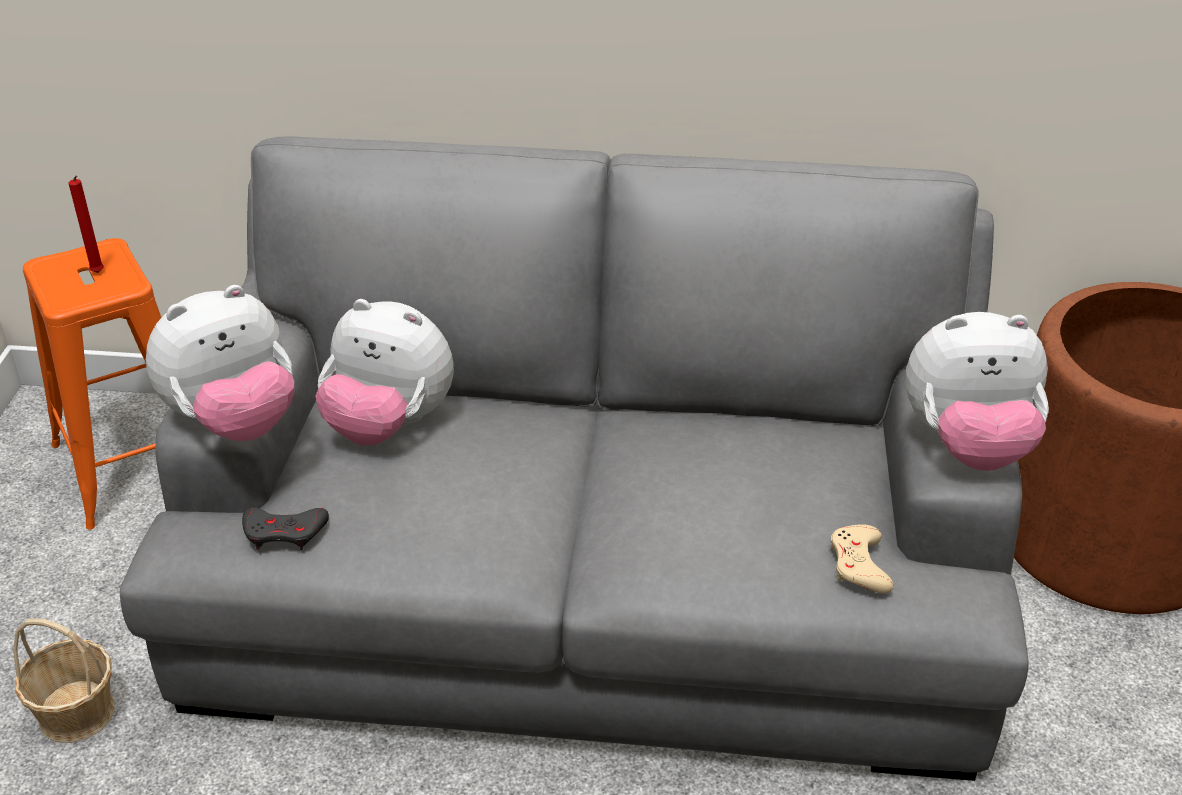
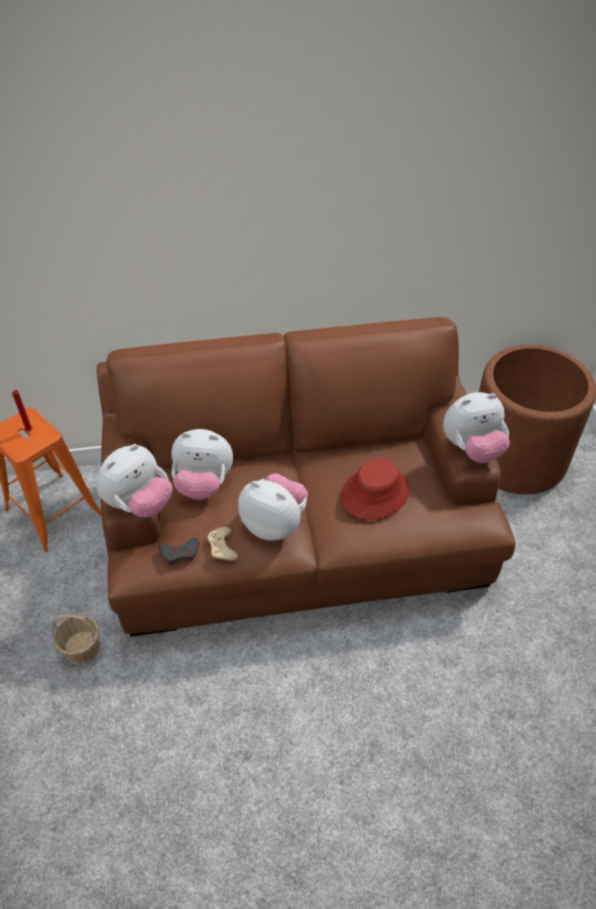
camera: 15 degrees left, 10 degrees up
grey sofa [120,136,1029,781] -> brown sofa [97,317,516,637]
beige game controller [830,524,894,594] -> beige game controller moved to [208,527,238,561]
none -> plush toy [238,473,308,540]
none -> red hat [341,458,410,520]

